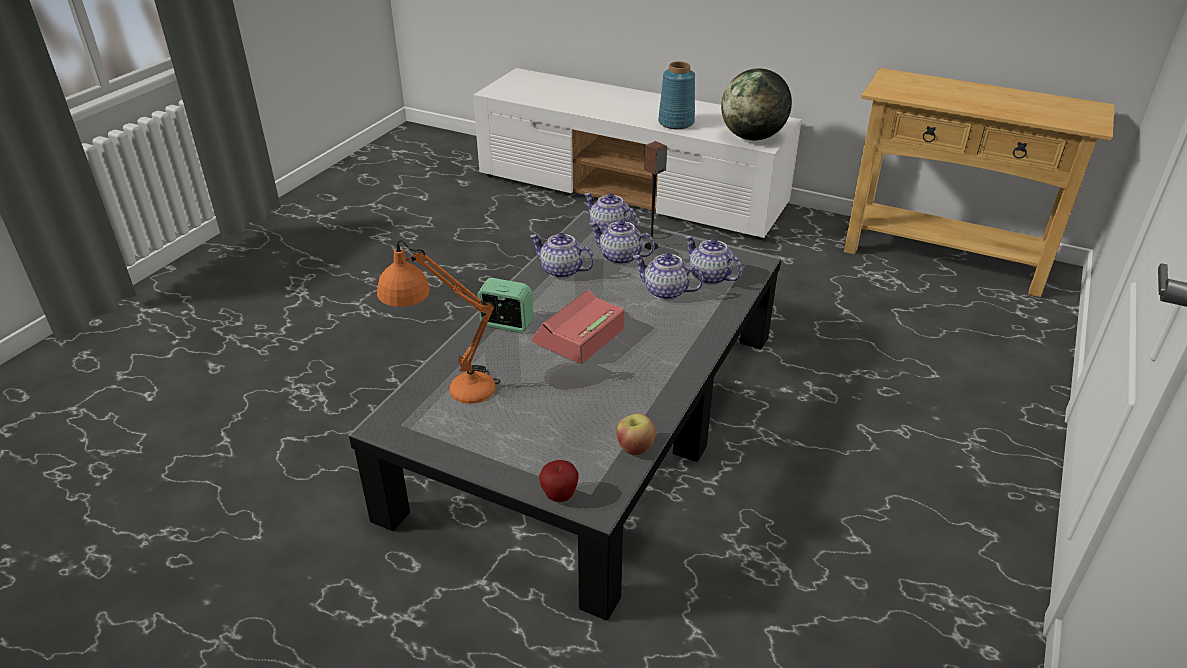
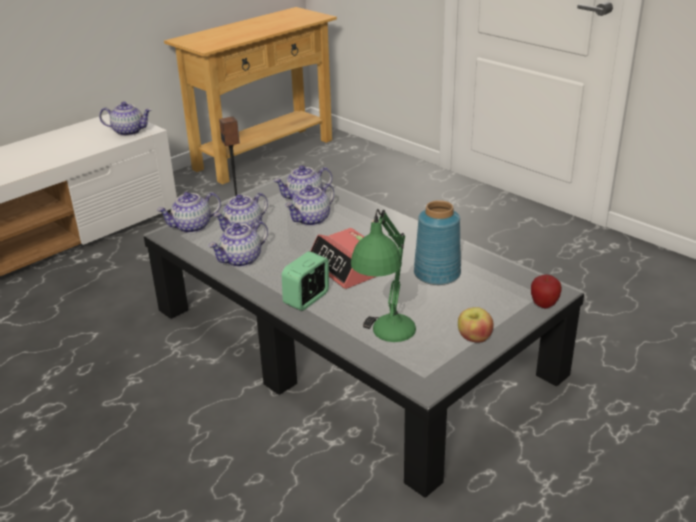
camera: 70 degrees left, 5 degrees down
orange table lamp [377,240,500,404] -> green table lamp [351,209,416,342]
apple [616,414,656,455] -> apple moved to [458,307,493,343]
blue vase [658,61,695,129] -> blue vase moved to [414,200,461,285]
globe [721,68,792,140] -> teapot [99,102,152,136]

